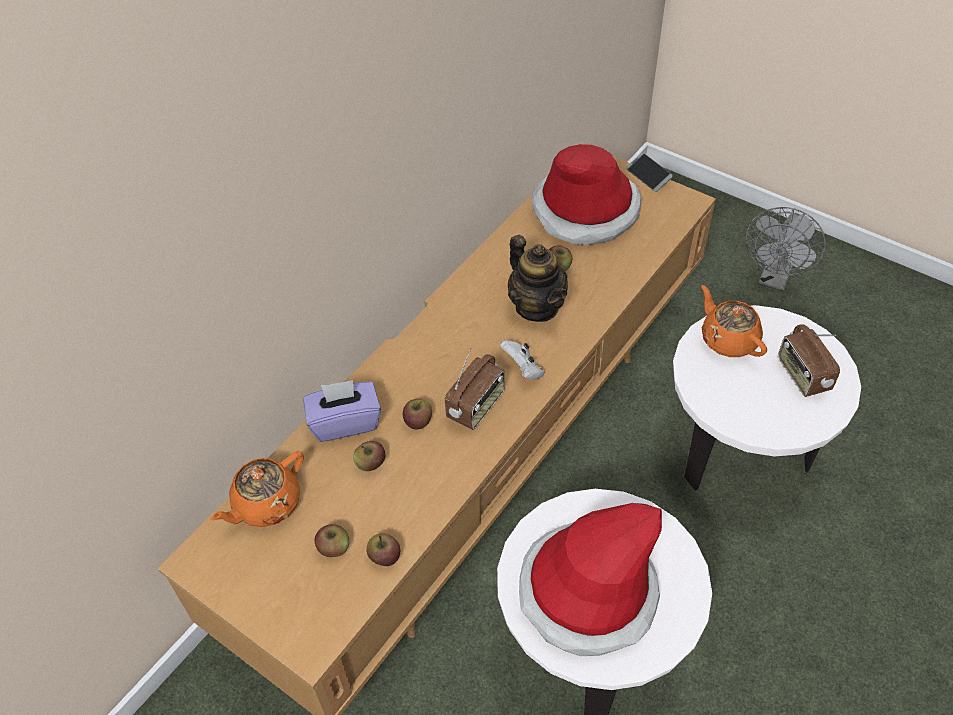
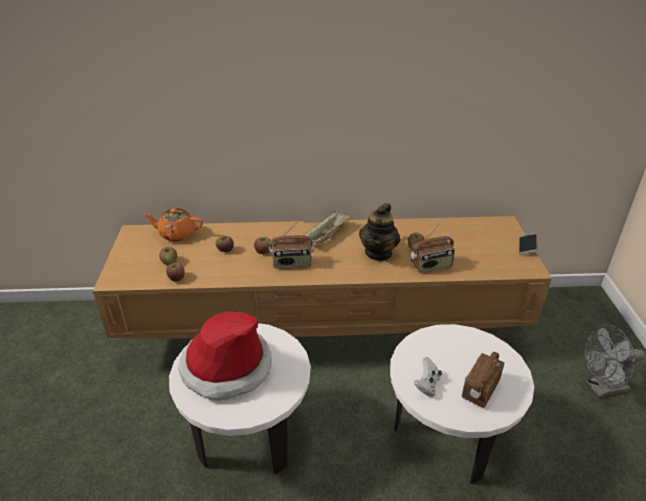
camera: 50 degrees right, 15 degrees down
purple tissue box [303,380,381,442] -> none
white game controller [500,340,544,380] -> white game controller moved to [414,357,442,397]
hat [531,144,641,245] -> none
orange teapot [701,285,767,357] -> none
none -> beige tray [304,211,351,244]
none -> radio [411,223,455,273]

